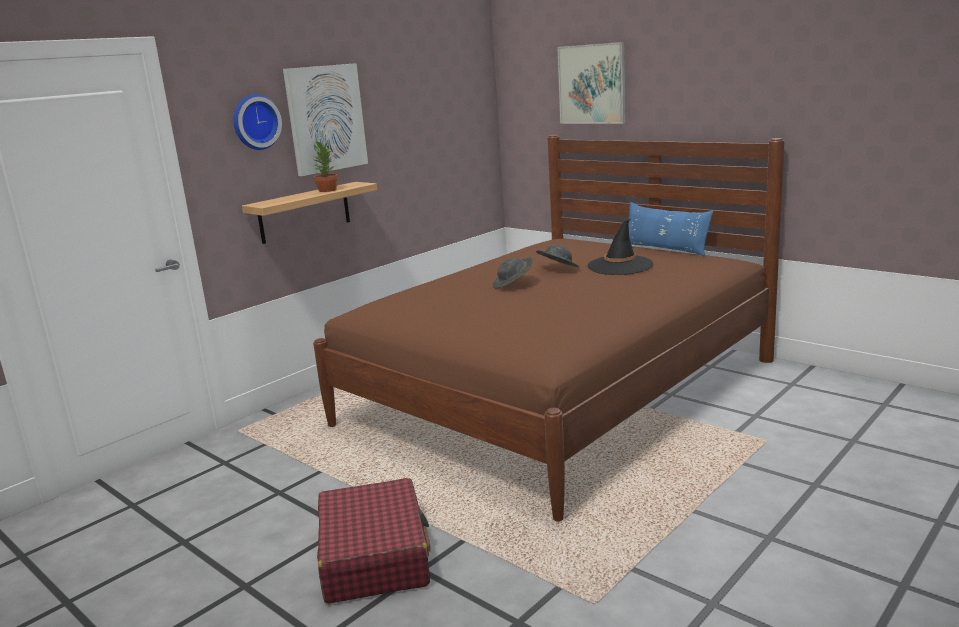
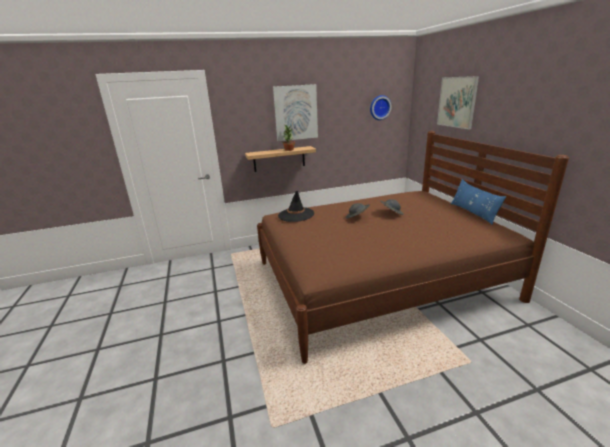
camera: 30 degrees right, 5 degrees up
wall clock [233,94,282,150] -> wall clock moved to [370,95,391,120]
red suitcase [317,478,431,604] -> none
black hat [588,219,653,275] -> black hat moved to [278,191,314,222]

